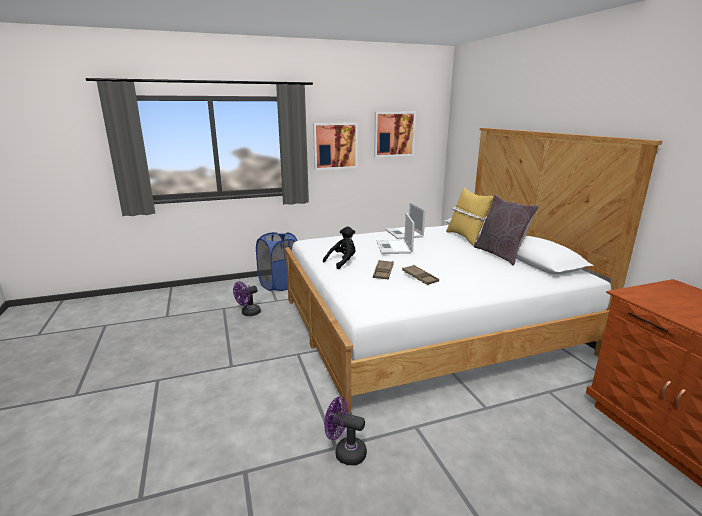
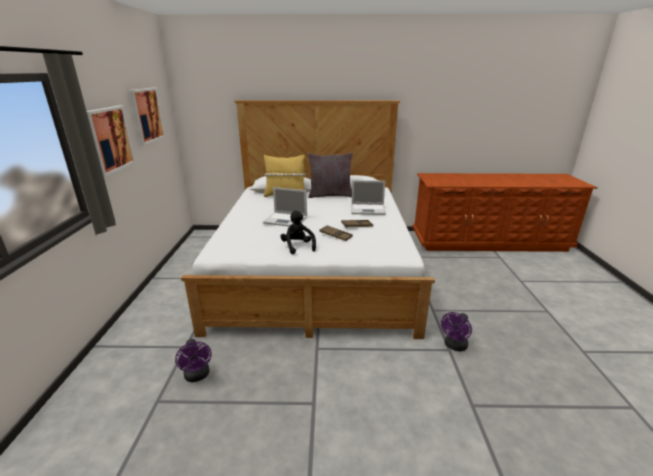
camera: 70 degrees left, 5 degrees up
blue laundry basket [256,232,297,291] -> none
laptop [385,202,425,239] -> laptop moved to [351,180,386,215]

